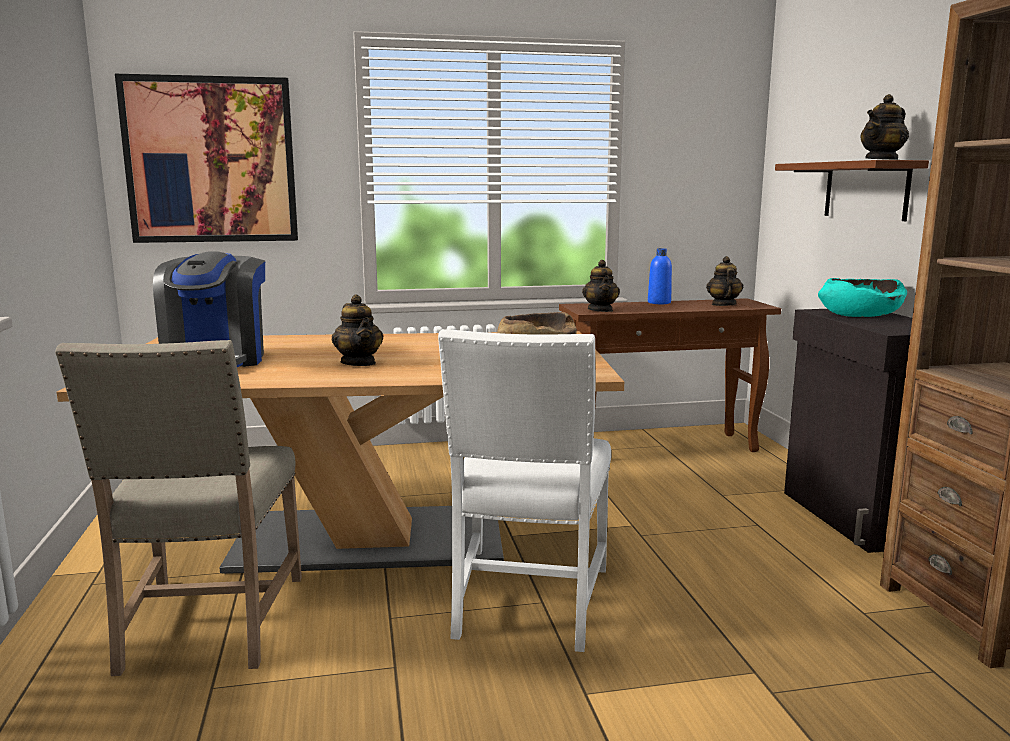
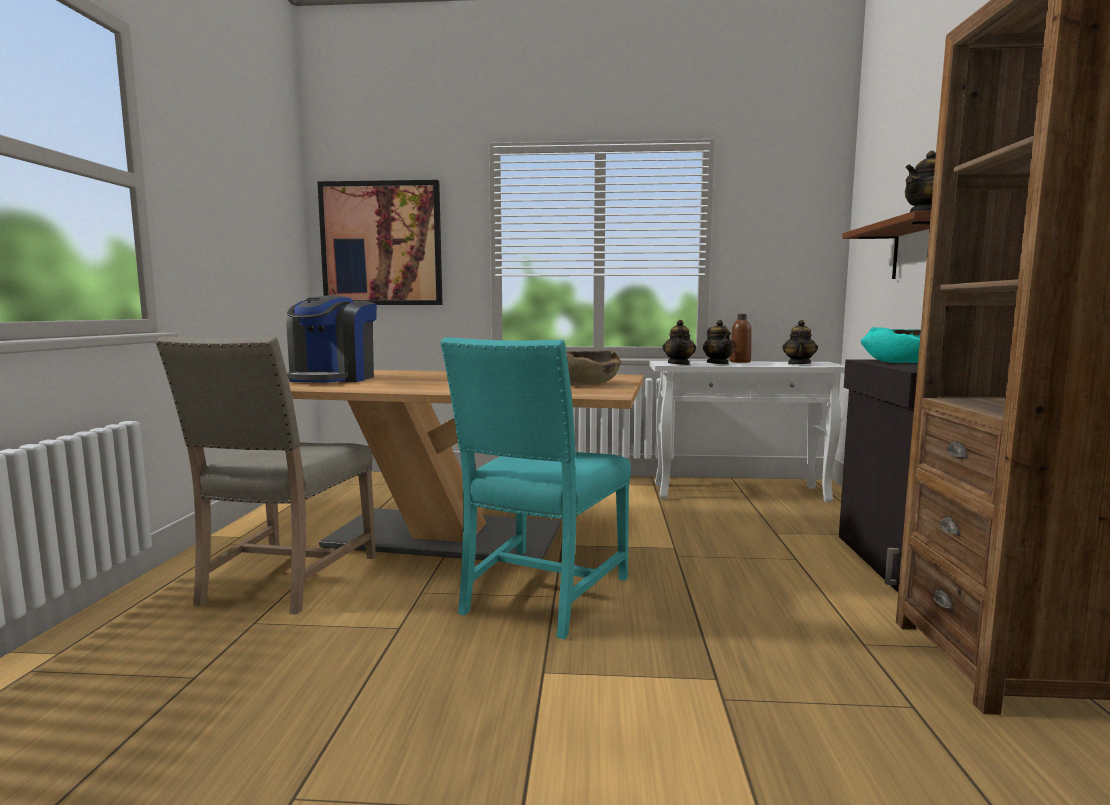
camera: 15 degrees right, 5 degrees down
teapot [332,294,383,366] -> teapot moved to [703,320,735,364]
white chair [438,329,611,652] -> turquoise chair [440,337,631,639]
brown console table [559,298,781,452] -> white console table [649,361,845,503]
blue bottle [648,248,672,304] -> brown bottle [730,314,751,363]

